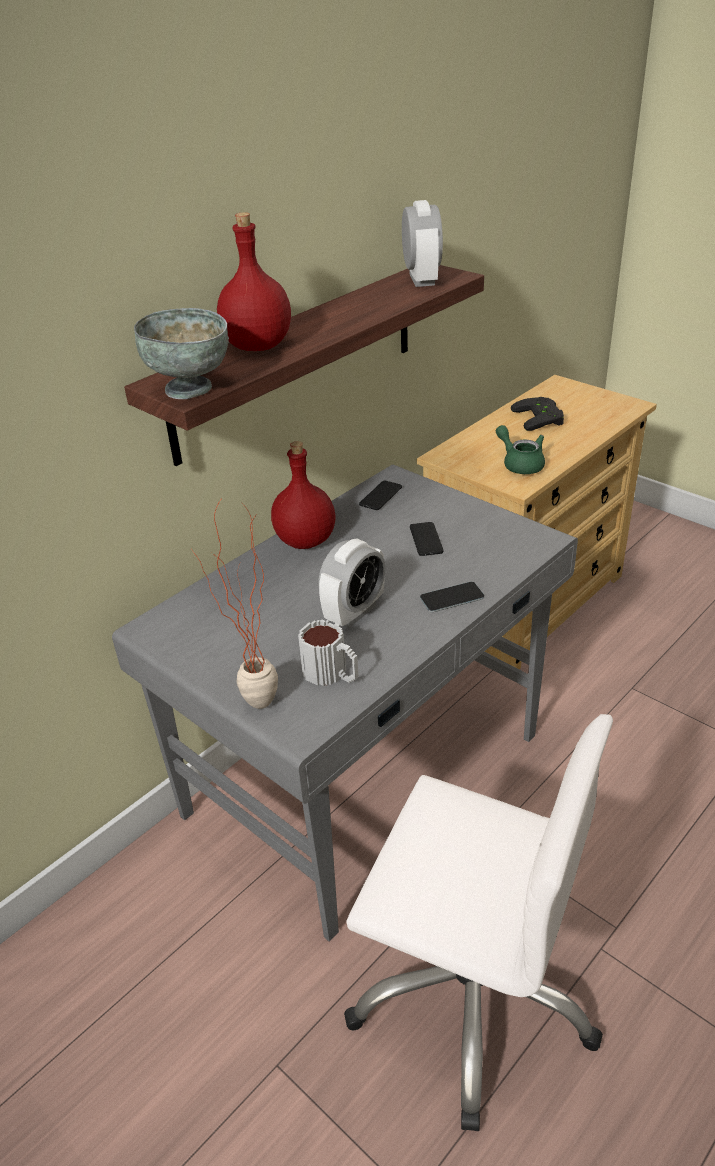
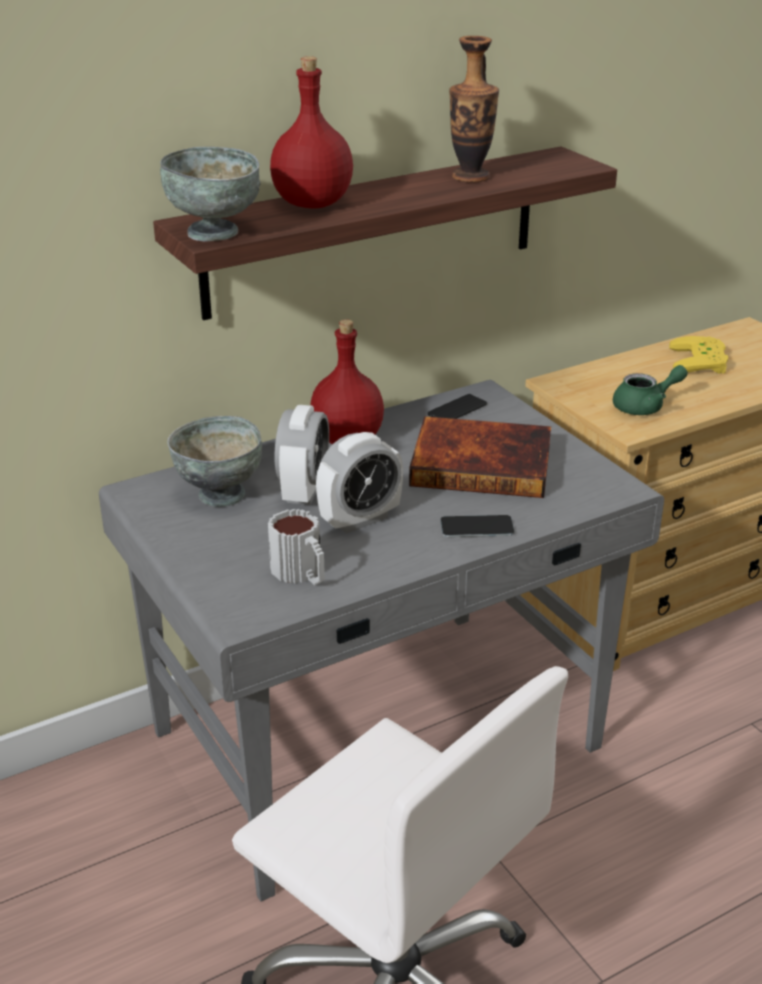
camera: 15 degrees right, 5 degrees down
potted plant [191,496,278,709] -> none
alarm clock [402,200,443,287] -> alarm clock moved to [275,405,329,505]
phone [410,522,444,556] -> book [409,416,551,498]
green teapot [496,425,545,474] -> green teapot turned 90 degrees clockwise [613,365,688,415]
black game controller [511,397,564,431] -> yellow game controller [669,336,728,374]
none -> grey bowl [167,416,262,507]
none -> vase [449,36,499,183]

